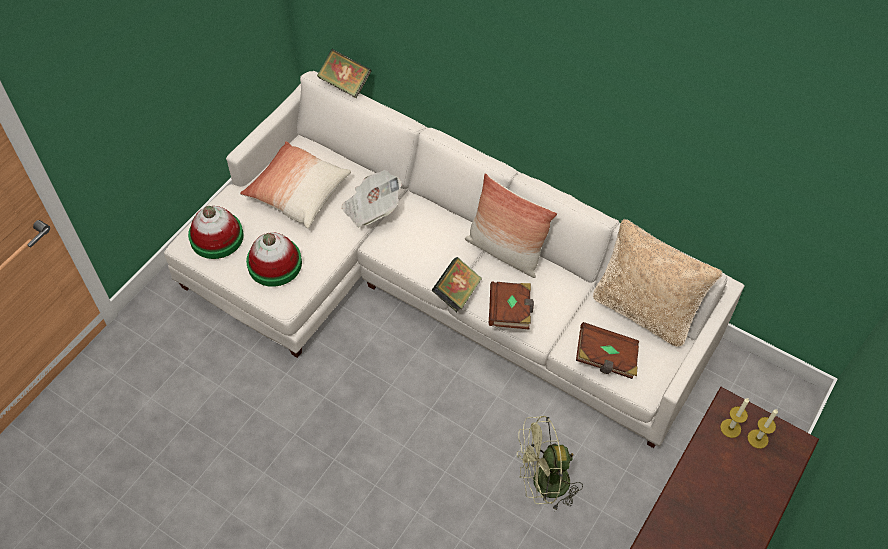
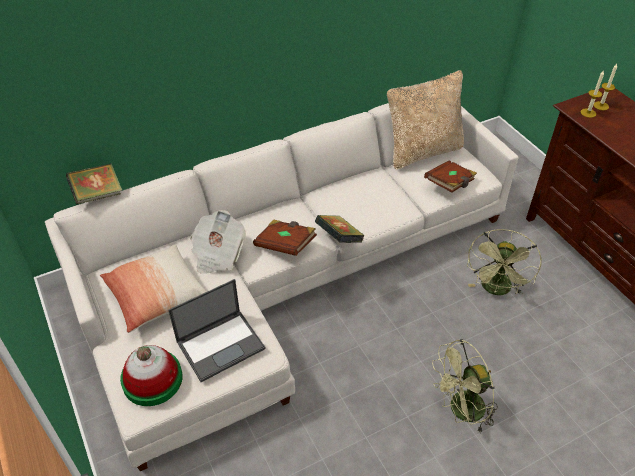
camera: 60 degrees left, 10 degrees down
hat [246,232,302,287] -> laptop [168,279,266,382]
pillow [465,173,557,278] -> none
brown book [489,282,534,329] -> brown book moved to [253,219,317,256]
none -> green fan [432,339,498,434]

